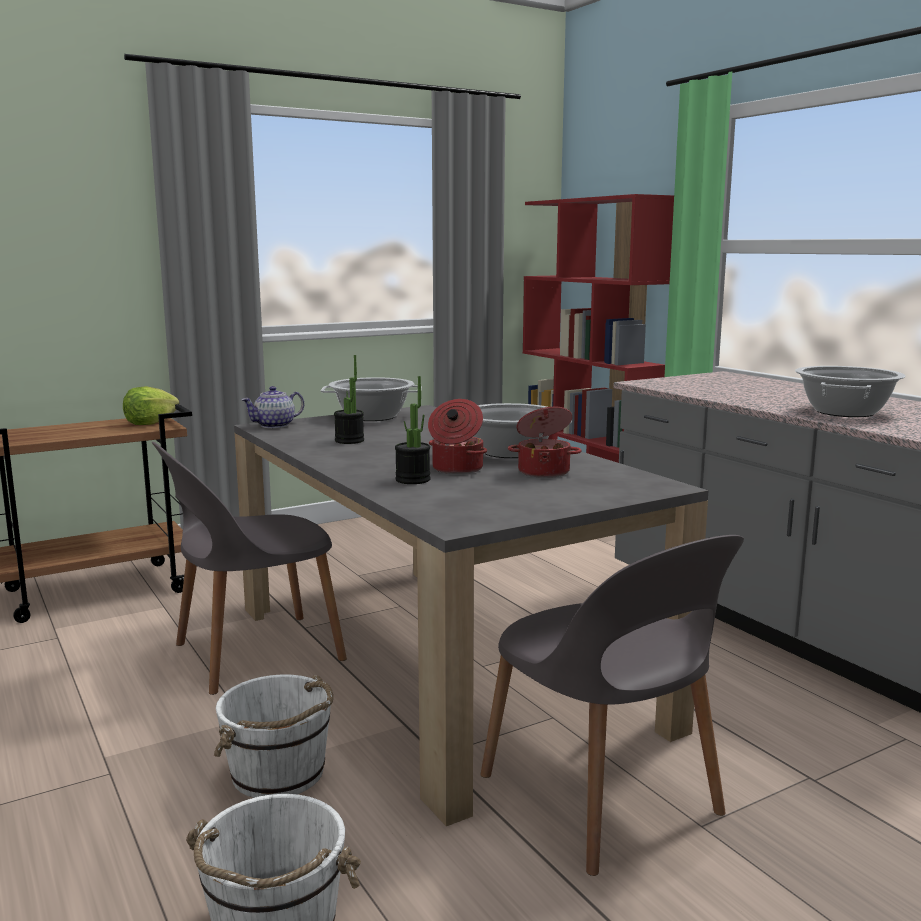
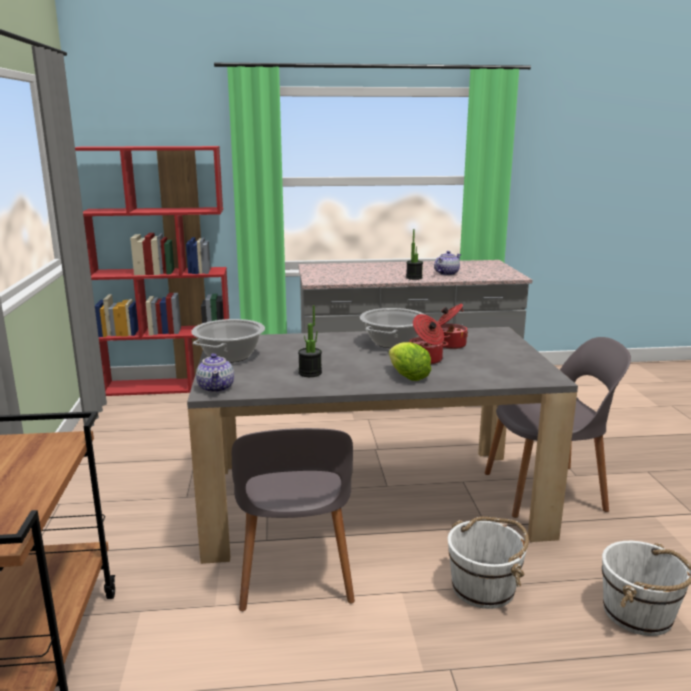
camera: 65 degrees left, 5 degrees up
lettuce [123,386,180,425] -> lettuce moved to [389,342,431,381]
potted plant [395,376,431,484] -> potted plant moved to [406,229,423,280]
cooking pot [795,366,906,417] -> teapot [434,251,461,276]

